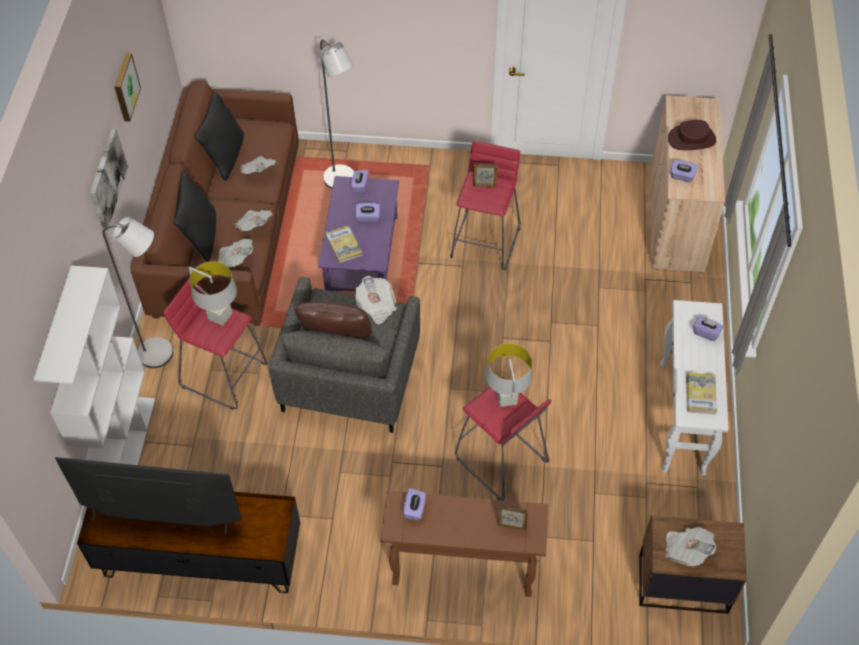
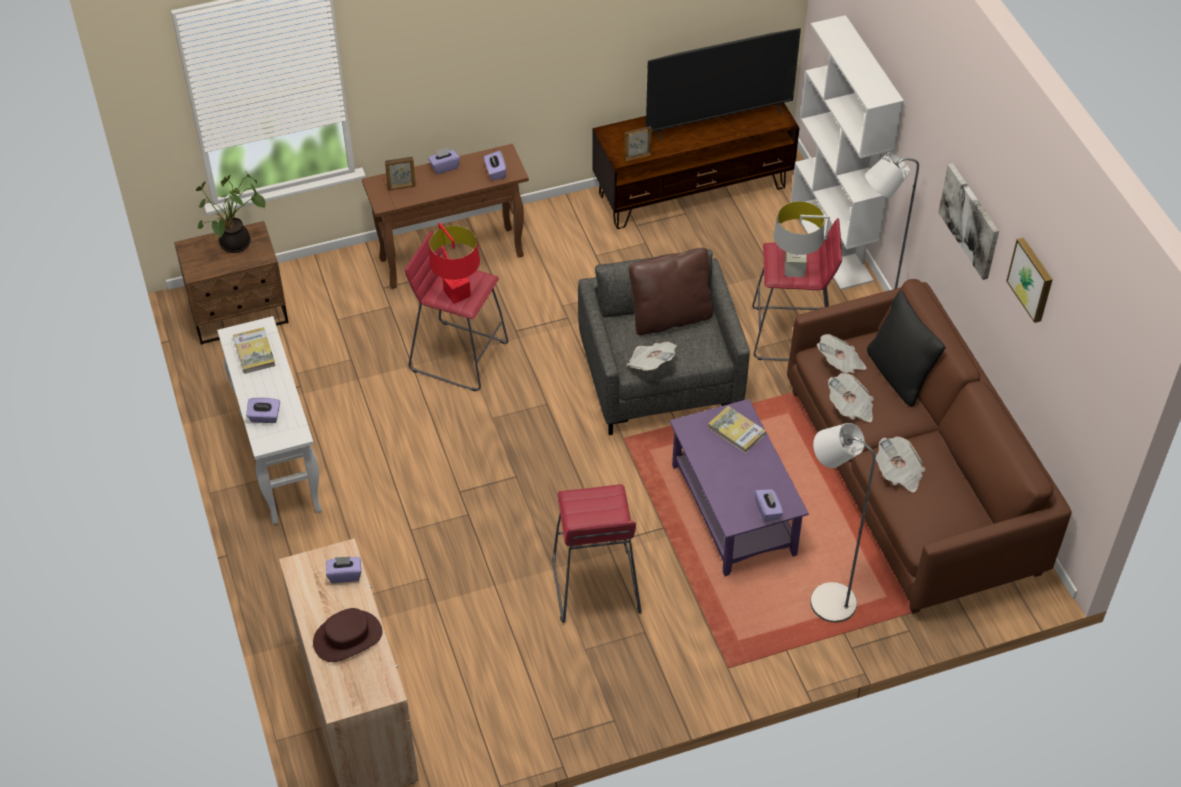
camera: 155 degrees right, 5 degrees down
black pillow [195,92,244,181] -> none
purple tissue box [356,203,380,222] -> purple tissue box moved to [428,148,460,174]
picture frame [473,163,498,188] -> picture frame moved to [625,126,652,161]
grey table lamp [485,343,532,407] -> red table lamp [429,222,480,304]
newspaper [665,527,716,566] -> potted plant [196,172,266,253]

